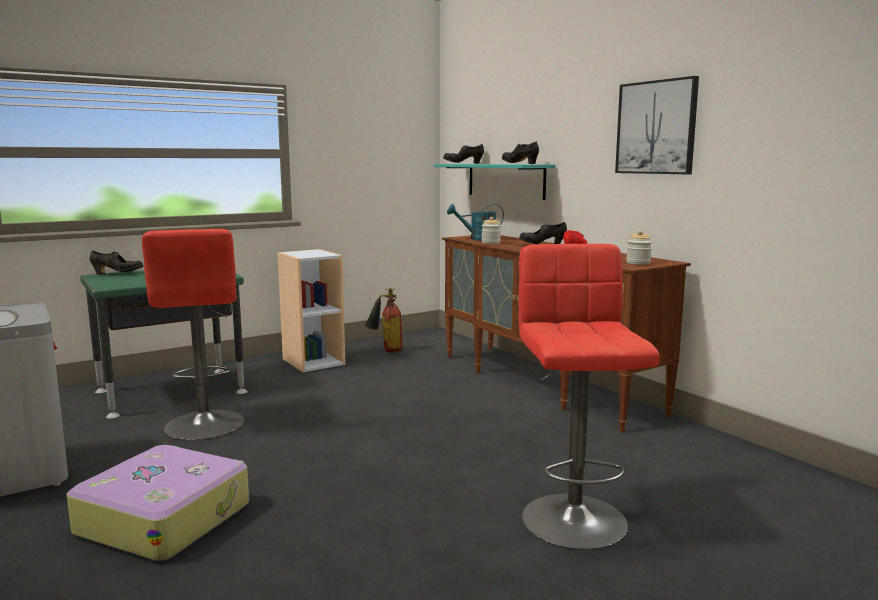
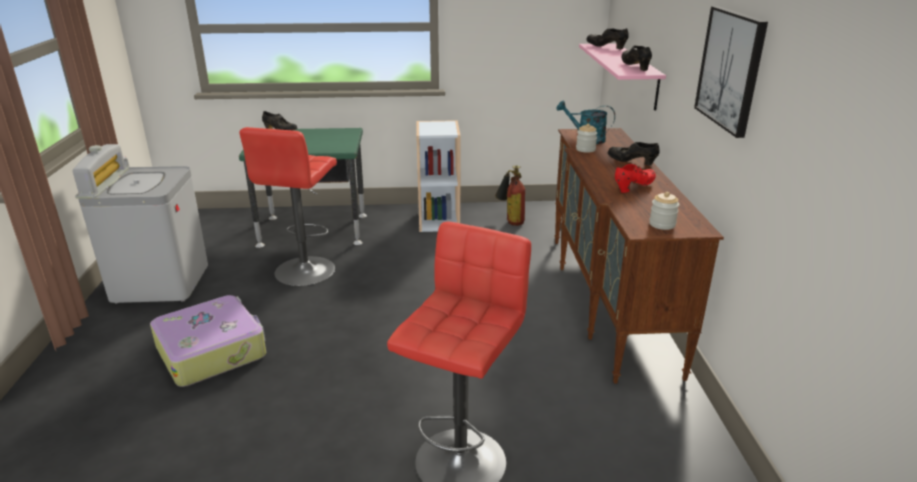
camera: 30 degrees right, 15 degrees up
turquoise shelf [434,164,556,200] -> pink shelf [579,43,666,110]

